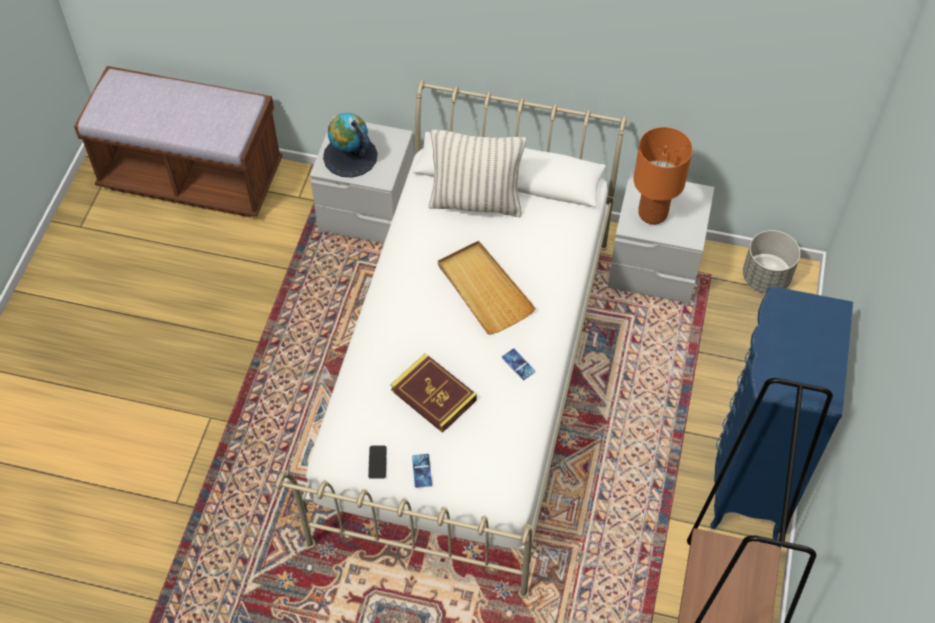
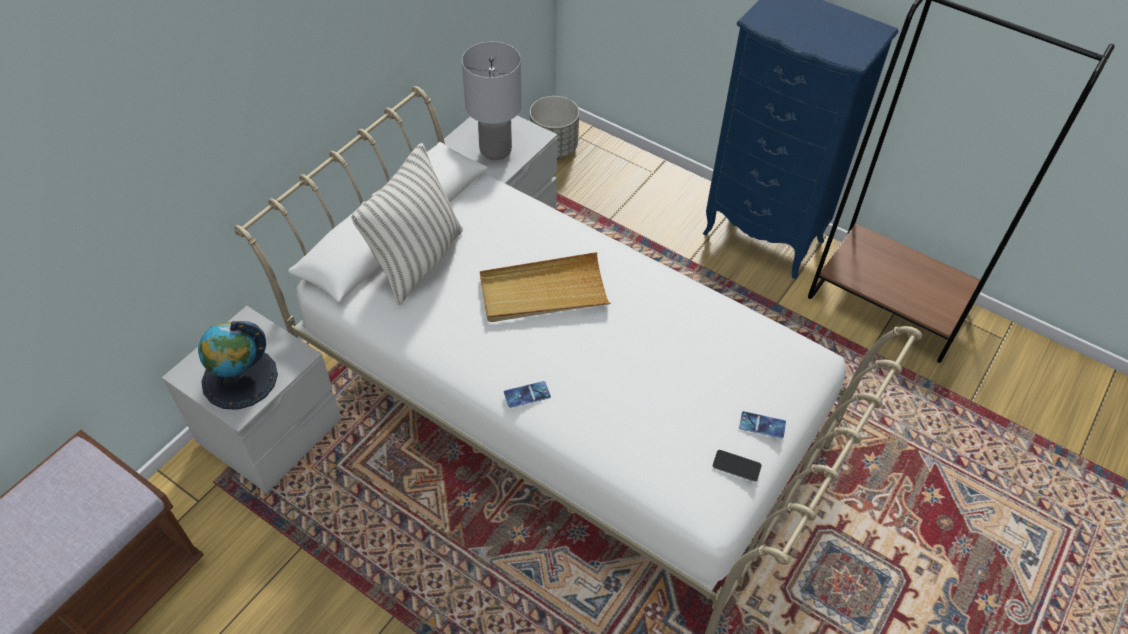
camera: 70 degrees left, 5 degrees down
book [391,353,477,433] -> none
phone [502,349,536,380] -> phone moved to [504,381,551,408]
orange table lamp [634,127,693,225] -> grey table lamp [462,42,522,160]

